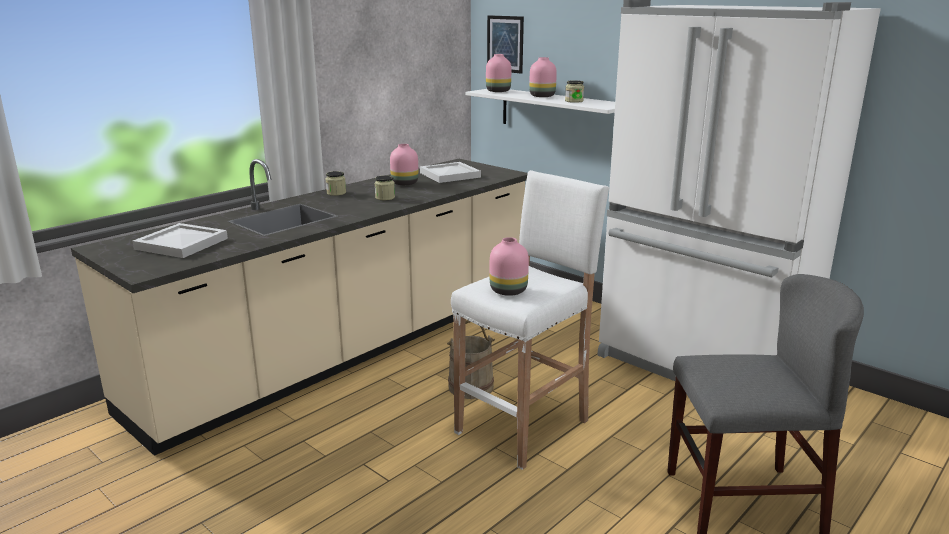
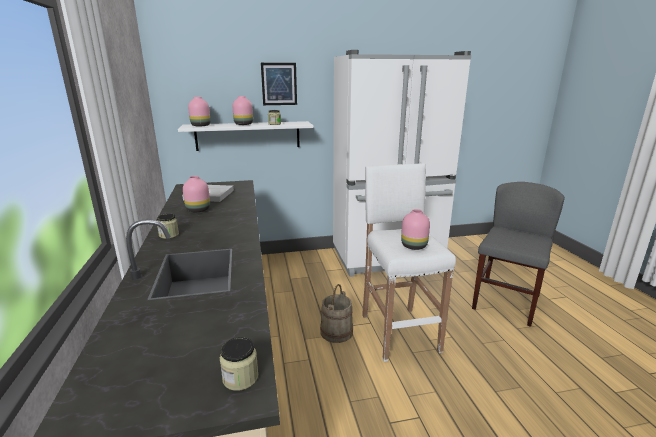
camera: 55 degrees left, 0 degrees up
white tray [132,223,228,258] -> none
jar [375,175,395,200] -> jar moved to [220,337,258,391]
picture [487,15,524,74] -> picture moved to [261,63,297,105]

